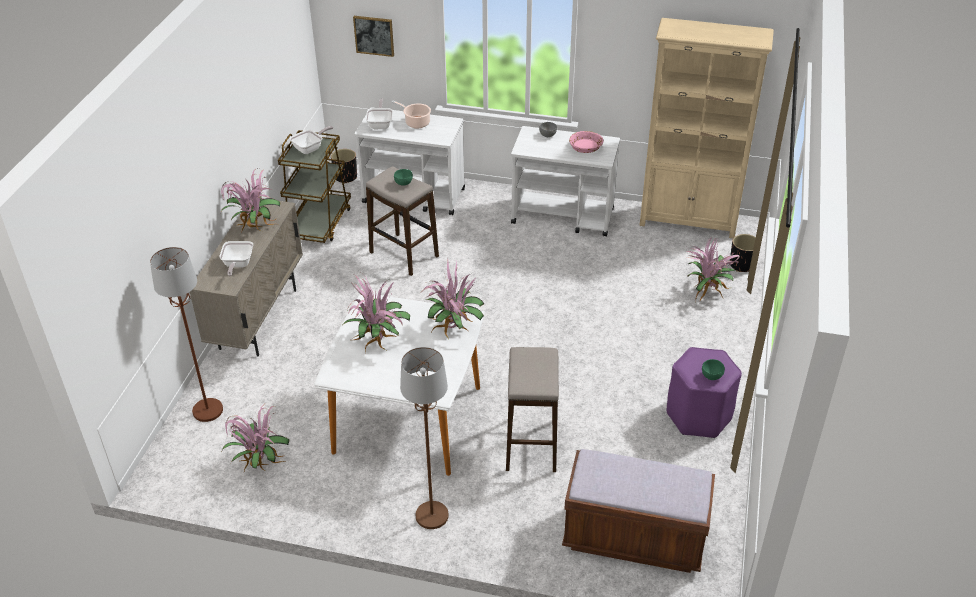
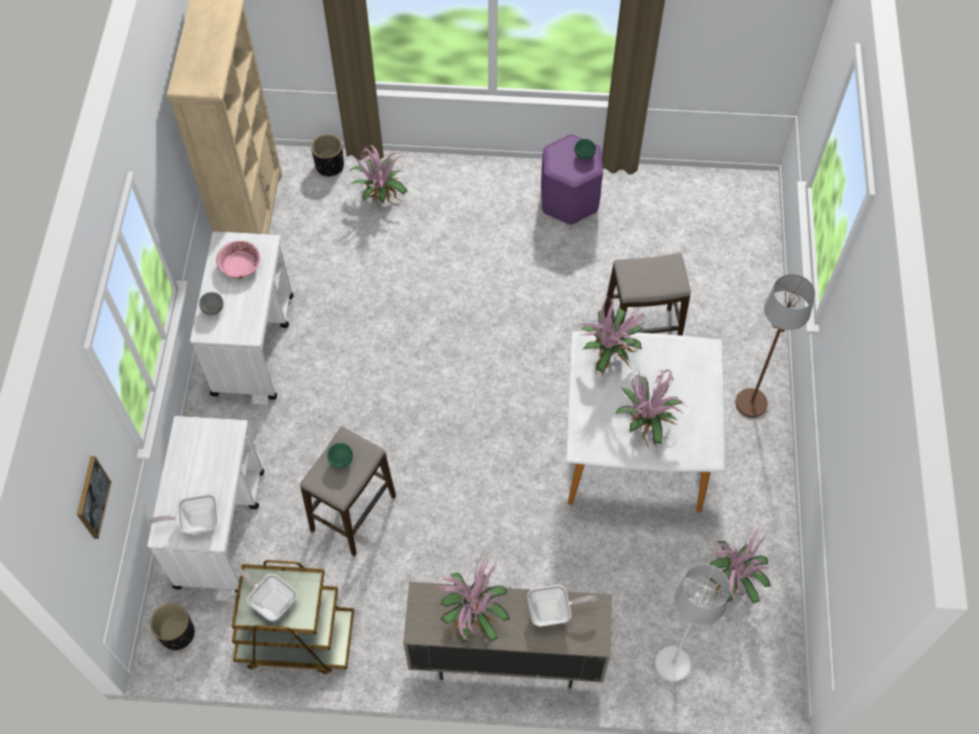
camera: 100 degrees left, 20 degrees up
brown floor lamp [150,247,223,422] -> white floor lamp [655,564,730,682]
cooking pot [391,101,431,128] -> none
brown bench [562,449,715,573] -> none

